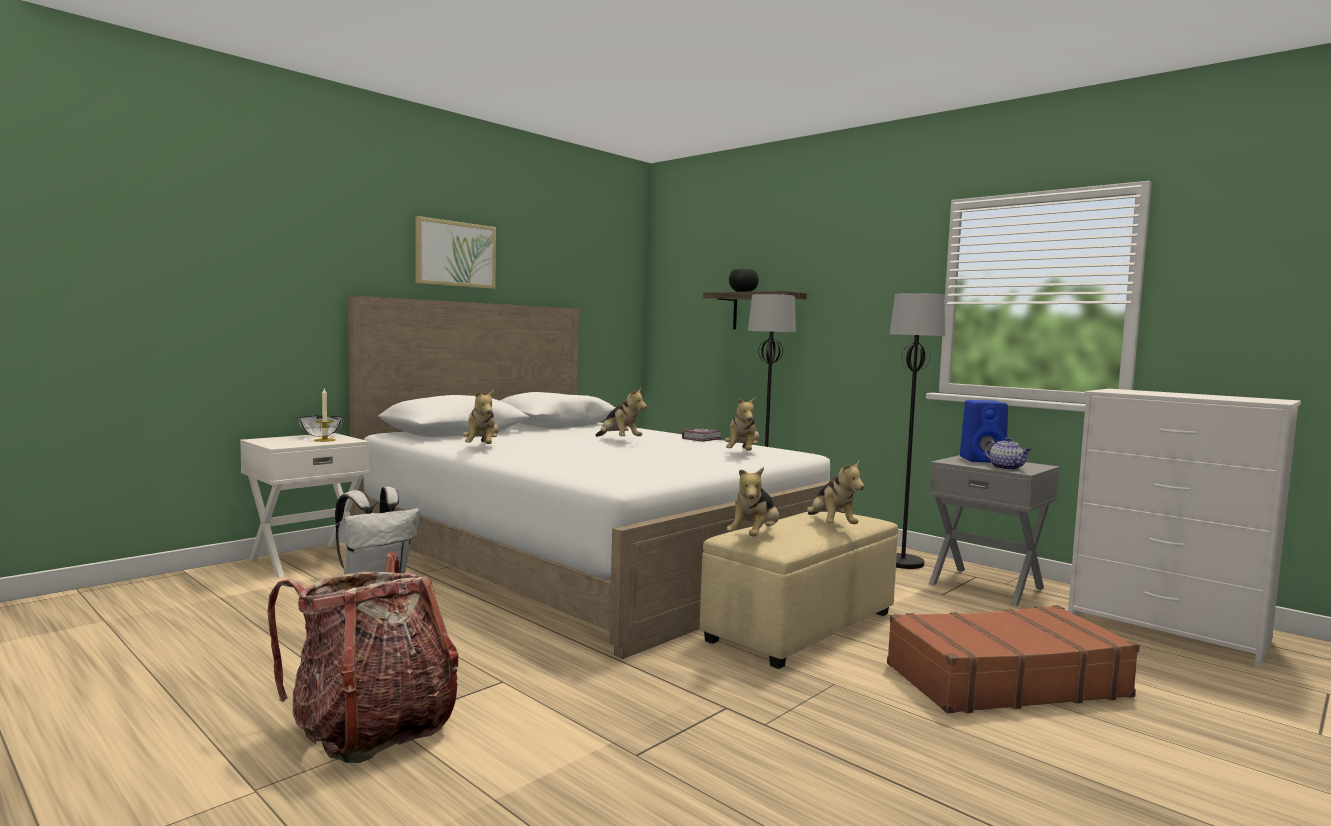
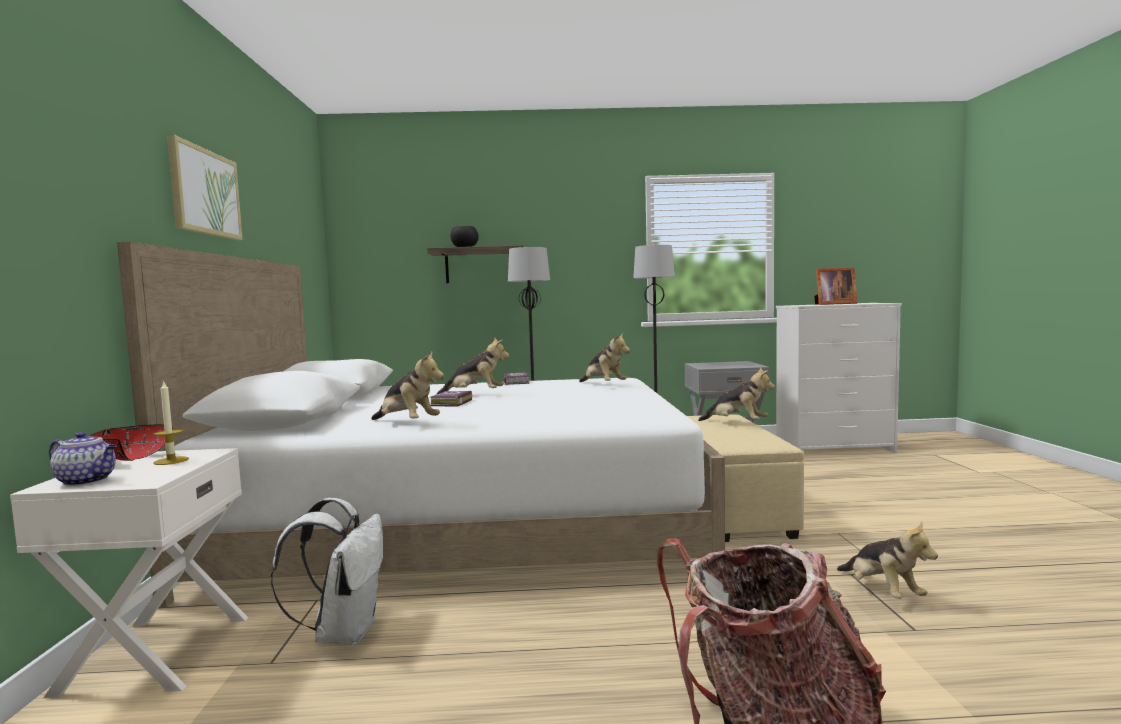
camera: 45 degrees left, 0 degrees up
white bowl [297,415,344,437] -> red bowl [91,425,173,461]
plush toy [727,467,779,536] -> plush toy moved to [837,521,938,599]
brown suitcase [887,605,1140,714] -> none
blue speaker [960,400,1008,463] -> none
teapot [984,437,1032,470] -> teapot moved to [49,431,117,486]
none -> book [431,391,472,406]
none -> picture frame [814,267,858,305]

